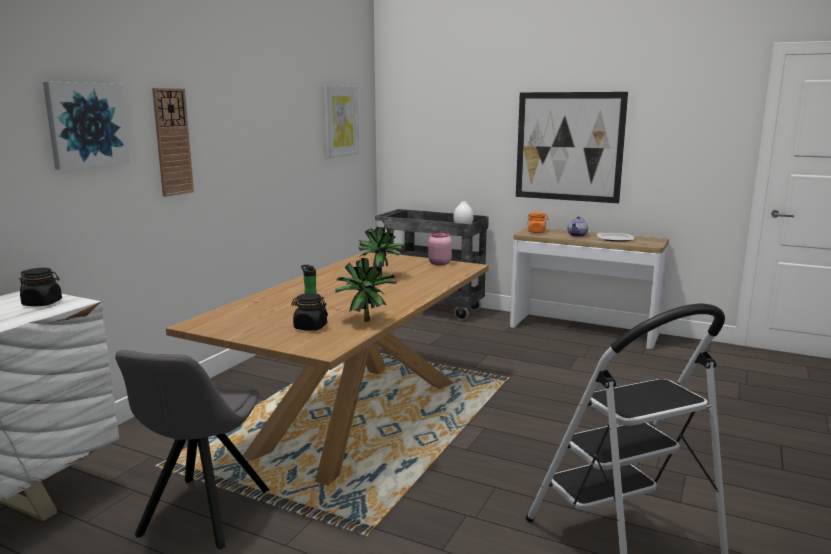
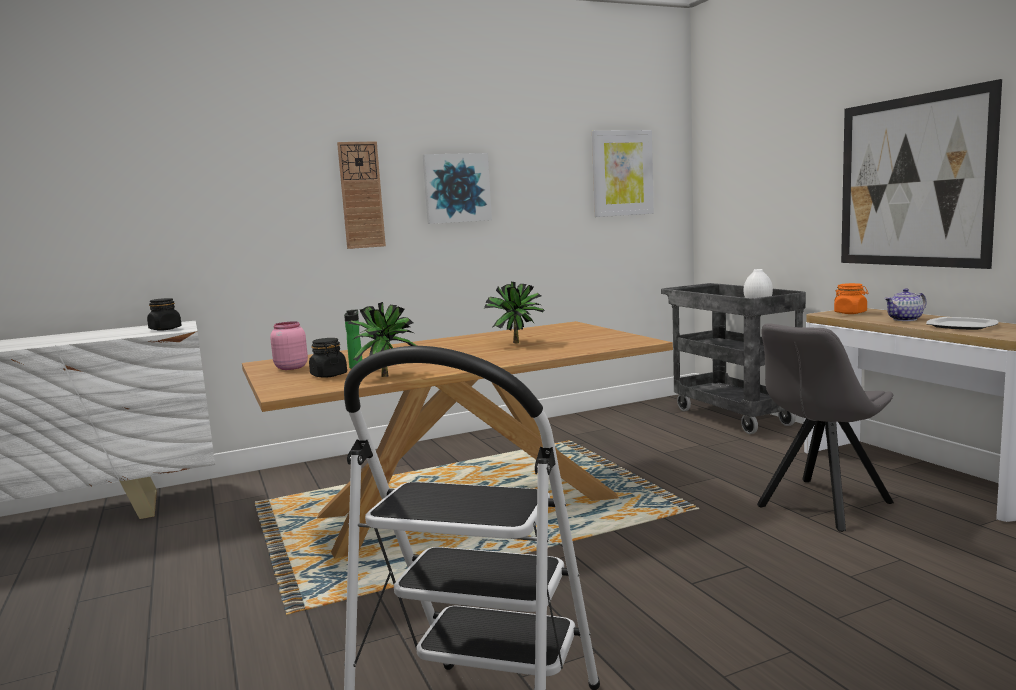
camera: 40 degrees right, 5 degrees down
picture [43,82,130,170] -> picture moved to [423,153,492,224]
grey chair [115,350,269,549] -> grey chair moved to [757,323,894,532]
pink jar [428,231,452,265] -> pink jar moved to [270,322,308,370]

